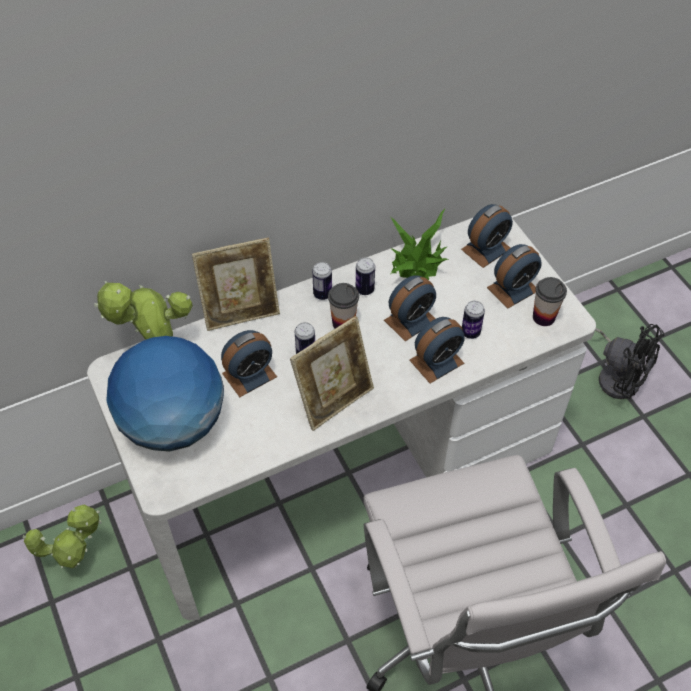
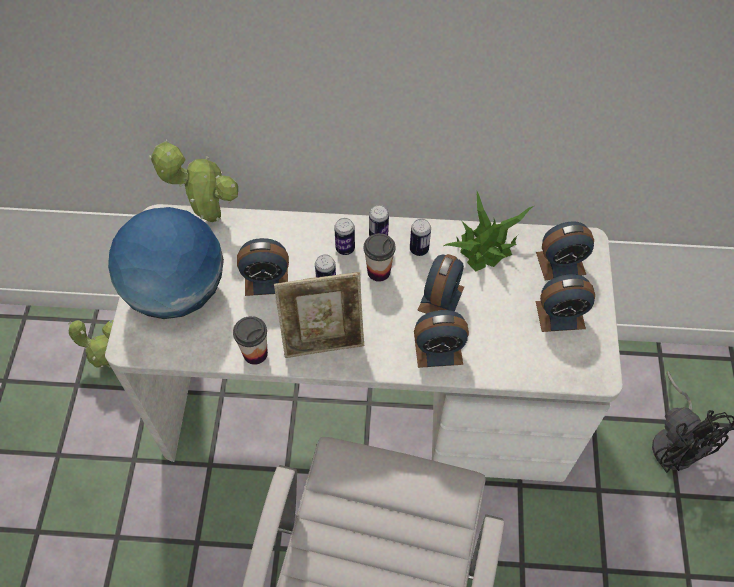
camera: 30 degrees right, 5 degrees up
picture frame [192,238,280,331] -> none
alarm clock [384,275,436,341] -> alarm clock turned 60 degrees counterclockwise [417,254,464,314]
can [462,301,485,339] -> can moved to [334,218,355,255]
cup [533,277,567,326] -> cup moved to [233,316,268,365]

